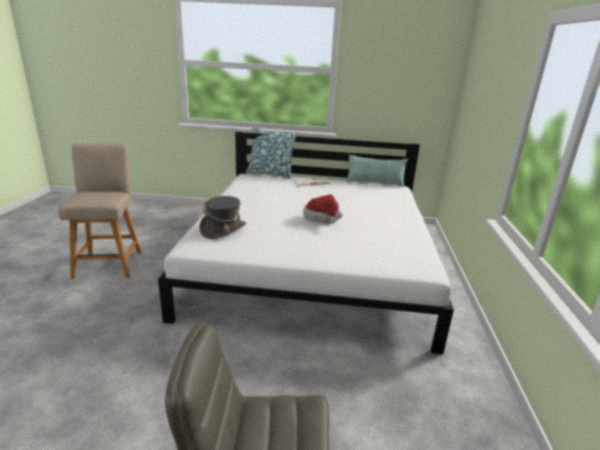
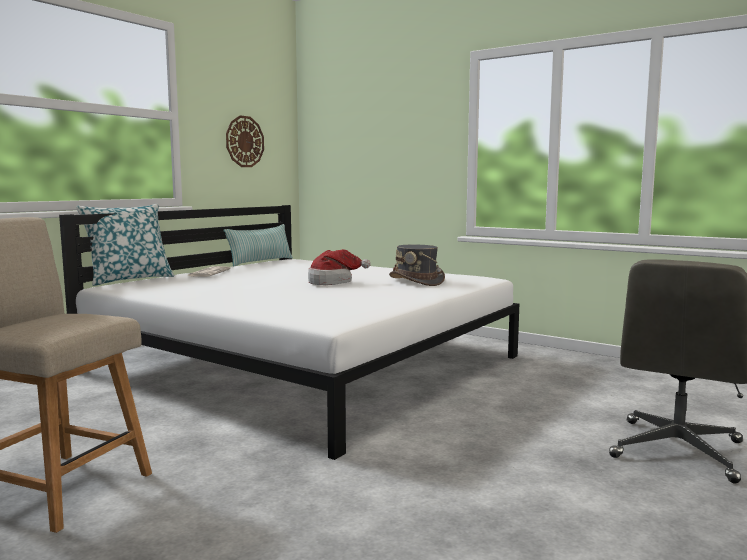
camera: 60 degrees left, 15 degrees down
grey hat [199,196,247,239] -> grey hat moved to [389,245,445,286]
none -> wall clock [226,116,264,167]

